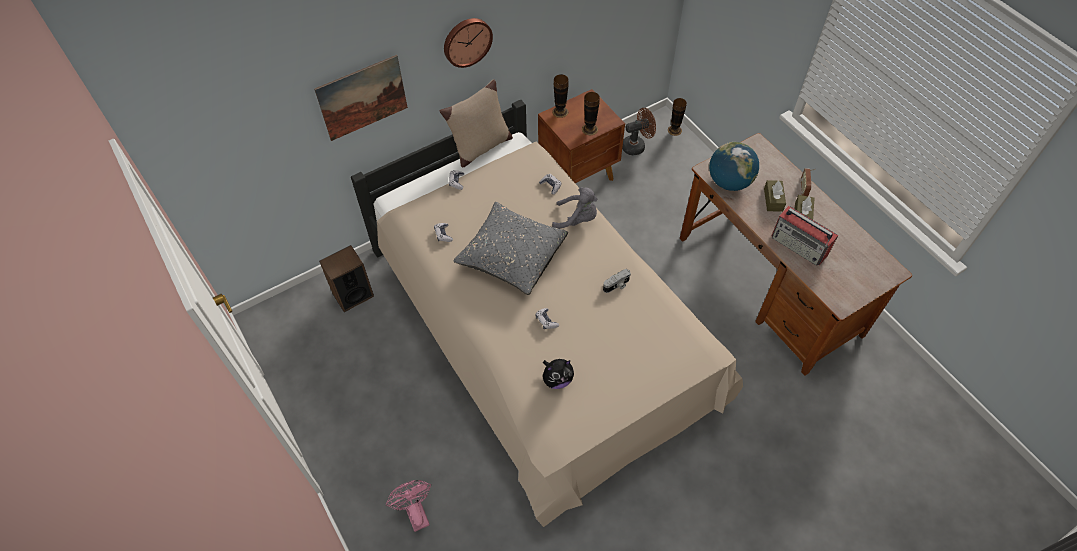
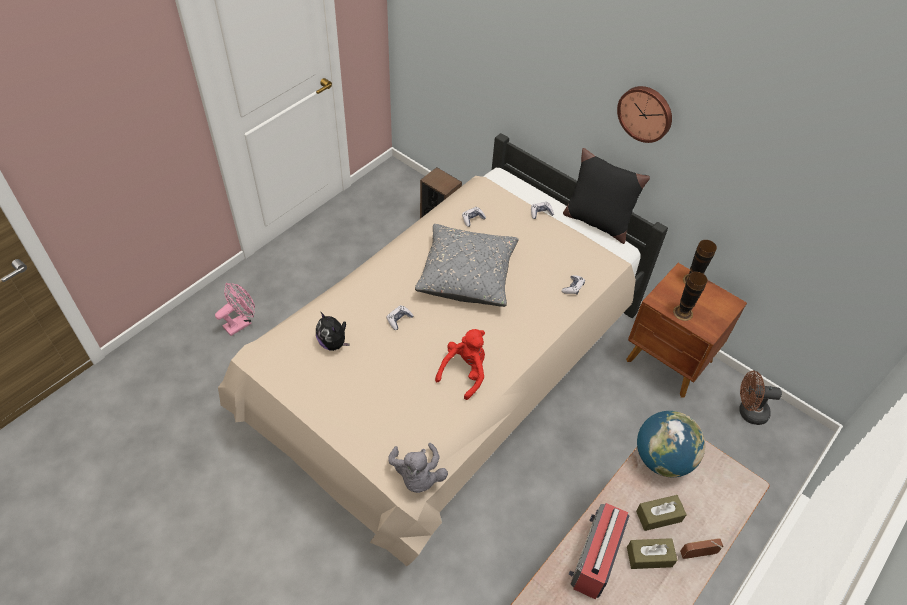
camera: 70 degrees right, 5 degrees down
picture [314,55,408,141] -> none
beige pillow [440,80,513,168] -> black pillow [563,148,650,244]
grey plush toy [552,187,597,228] -> grey plush toy moved to [388,443,448,493]
camera [603,269,631,293] -> red plush toy [435,329,485,400]
brown fan [622,108,656,155] -> brown fan turned 135 degrees clockwise [739,371,782,425]
vase [668,98,687,136] -> none

